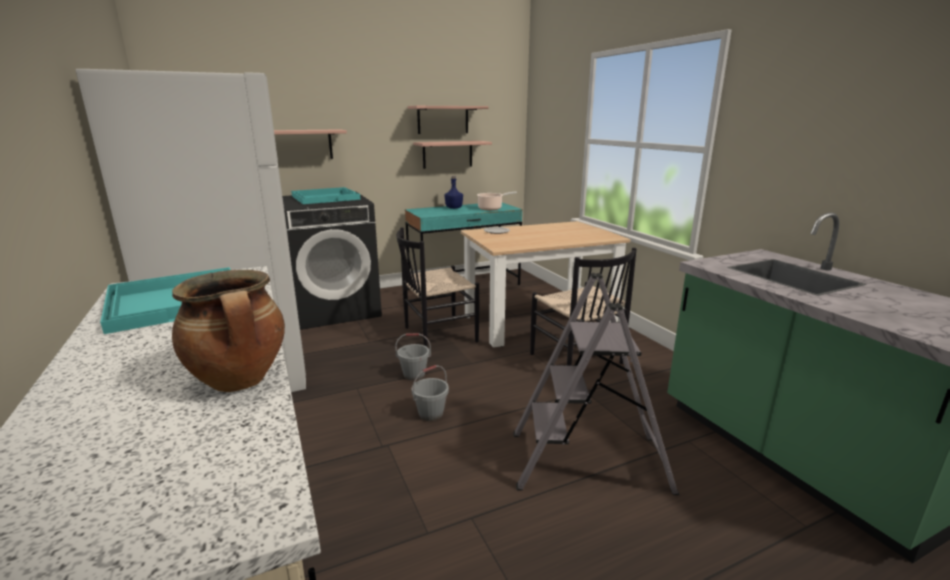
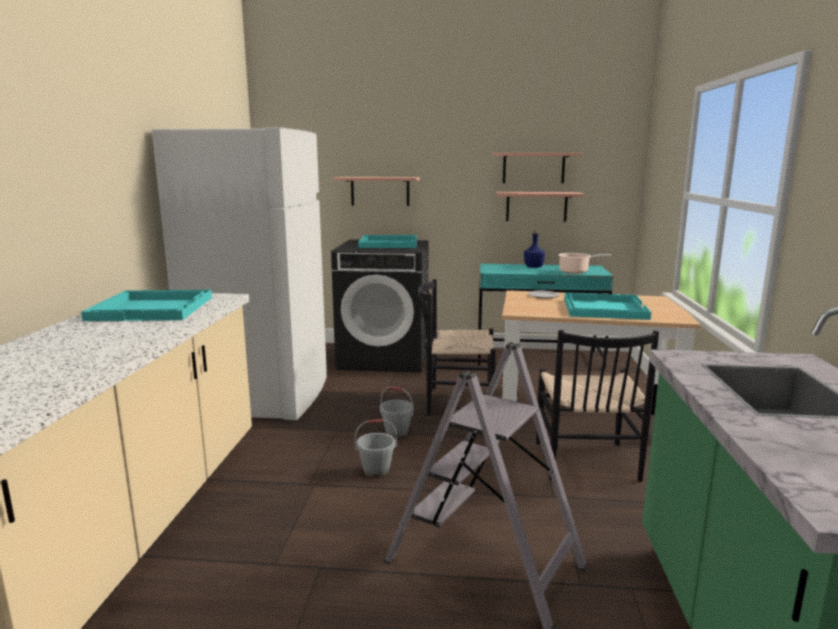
camera: 30 degrees right, 5 degrees down
cooking pot [172,270,285,392] -> none
none -> turquoise tray [564,292,651,320]

